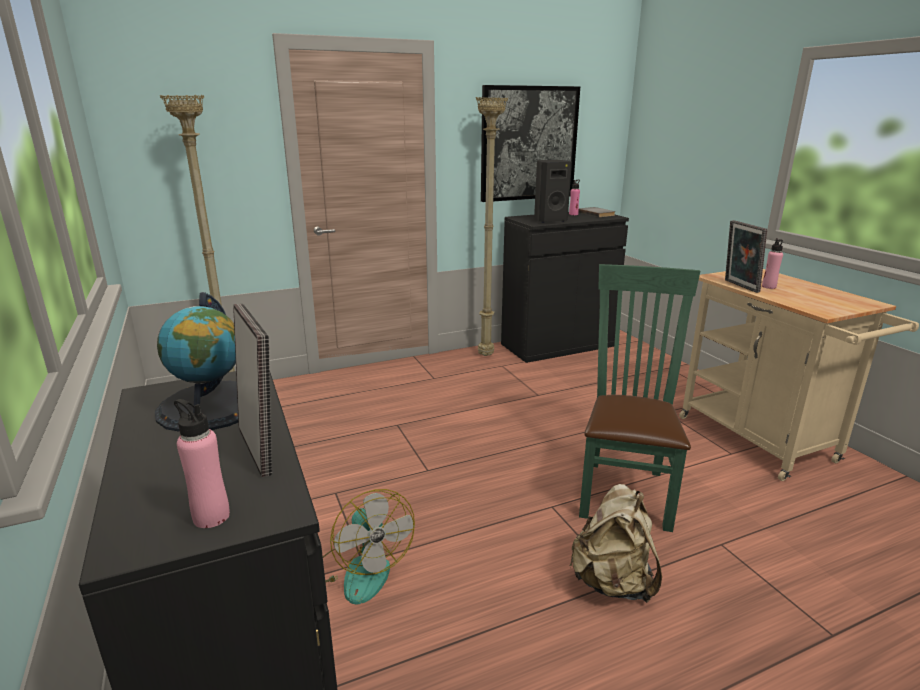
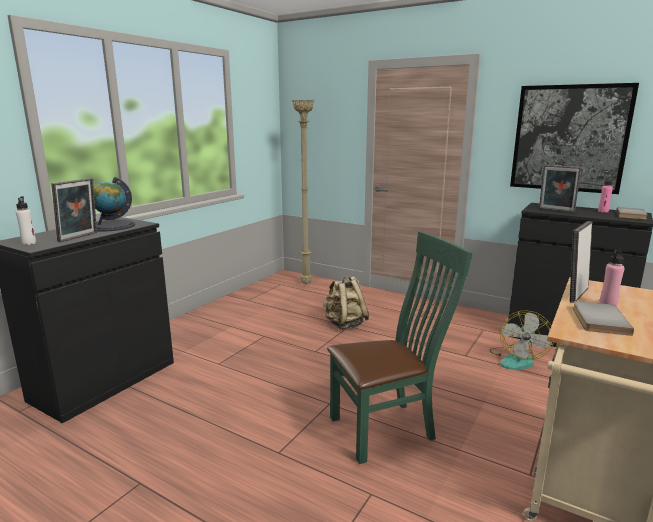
camera: 55 degrees right, 5 degrees down
pink bottle [174,399,230,528] -> white bottle [16,196,36,245]
fan [323,489,415,604] -> fan moved to [490,311,554,369]
beige floor lamp [476,97,508,356] -> none
black speaker [534,160,572,223] -> picture frame [539,165,581,212]
beige backpack [569,484,662,603] -> beige backpack moved to [323,276,369,330]
none -> grey book [573,301,634,336]

